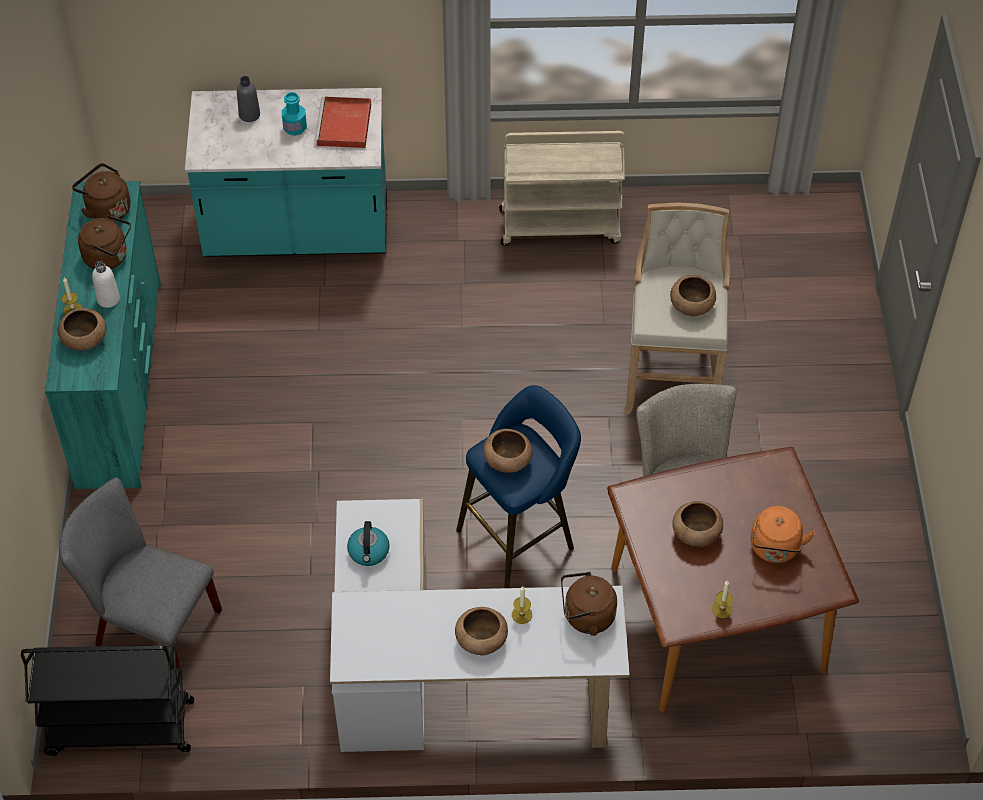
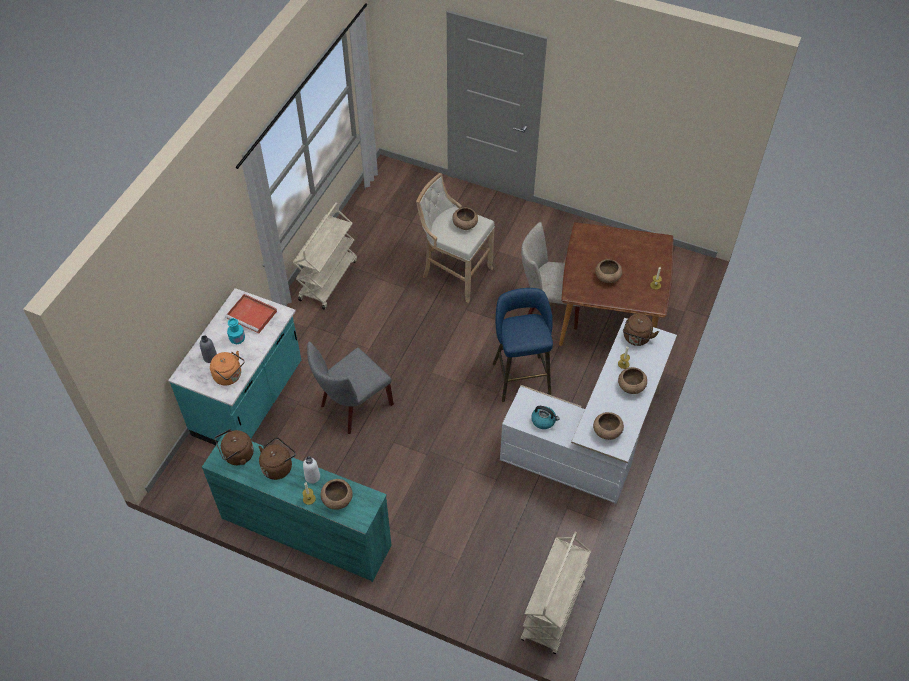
camera: 65 degrees left, 0 degrees up
black cart [21,645,194,756] -> beige cart [521,532,591,654]
grey chair [59,477,222,683] -> grey chair moved to [307,342,394,434]
brown bowl [483,429,533,473] -> brown bowl moved to [593,412,624,440]
orange kettle [751,506,815,563] -> orange kettle moved to [210,351,244,385]

